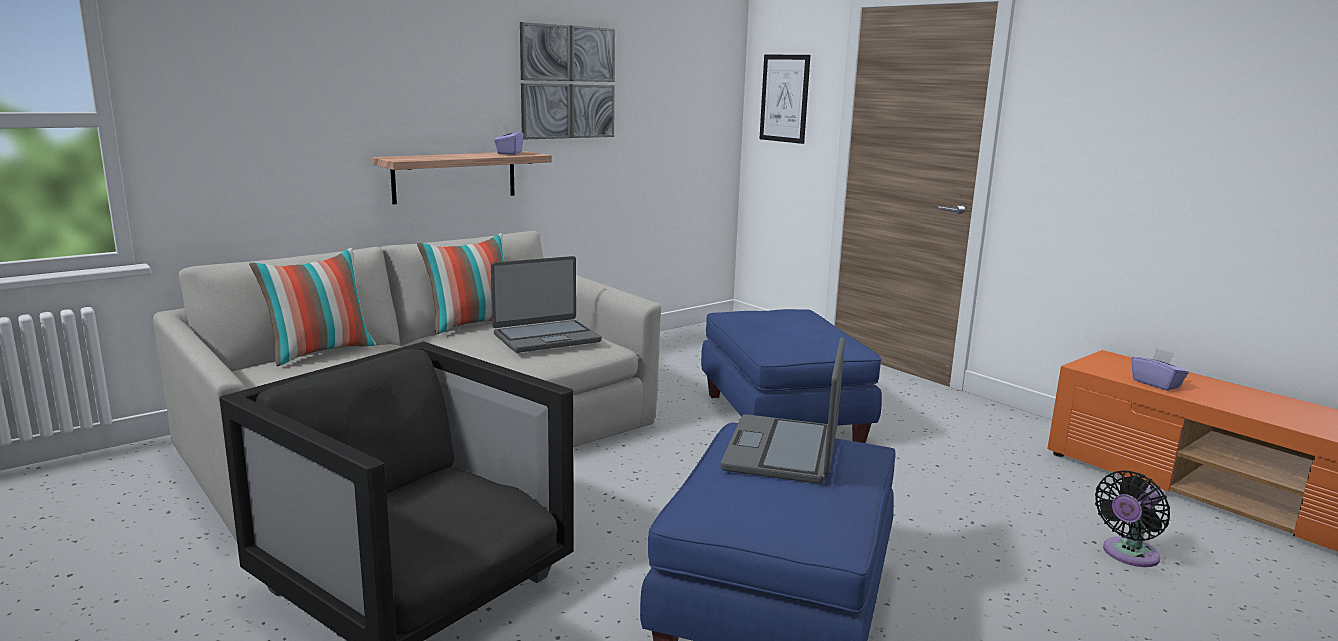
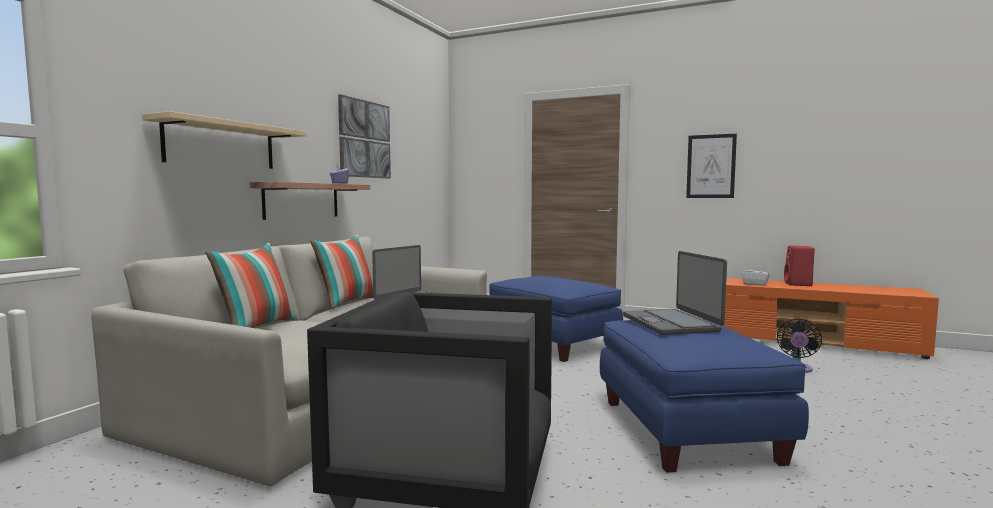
camera: 25 degrees left, 10 degrees down
picture [760,55,810,144] -> picture moved to [686,134,737,198]
purple tissue box [1131,348,1189,391] -> white tissue box [741,265,770,286]
none -> beige shelf [142,111,306,169]
none -> red speaker [784,246,815,286]

